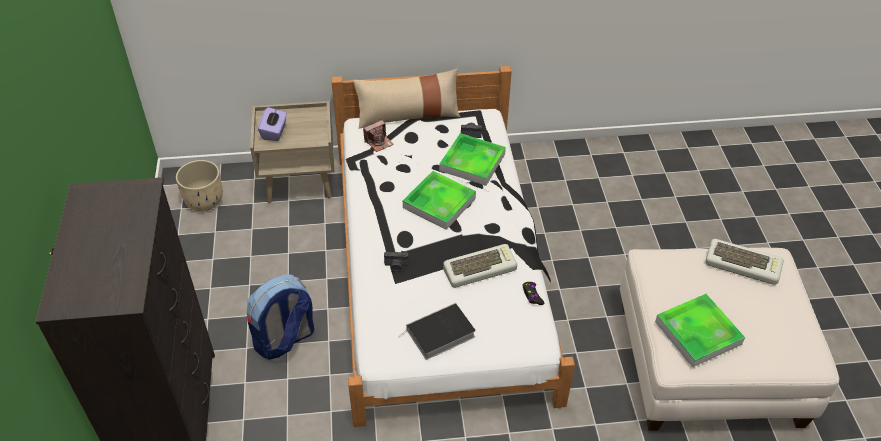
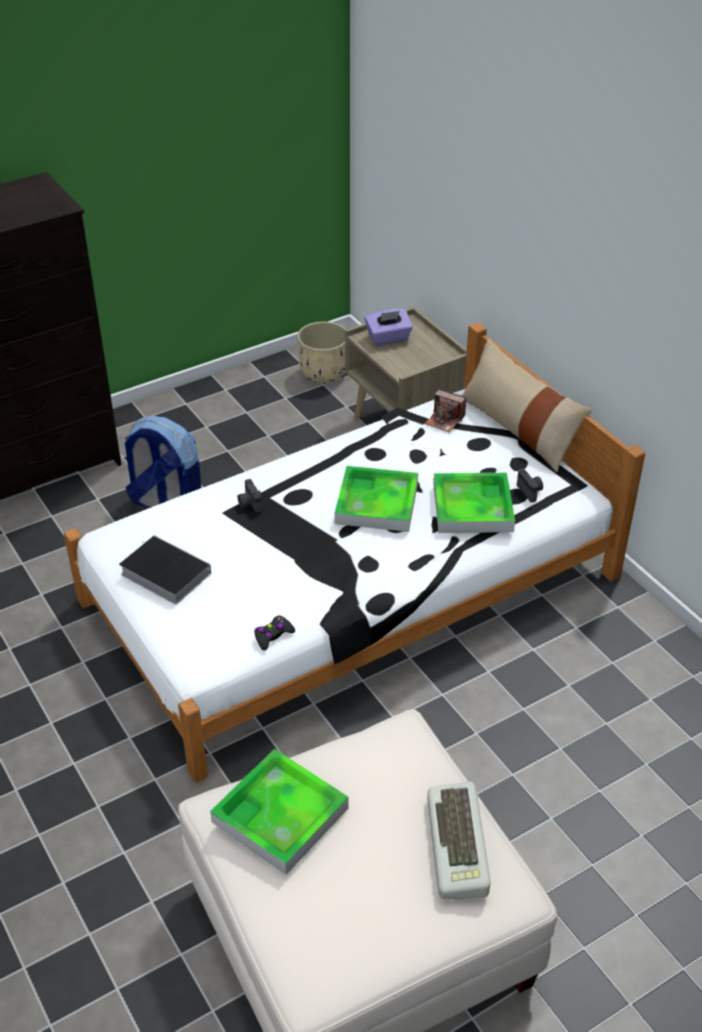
camera: 65 degrees right, 5 degrees down
keyboard [443,244,517,288] -> none

